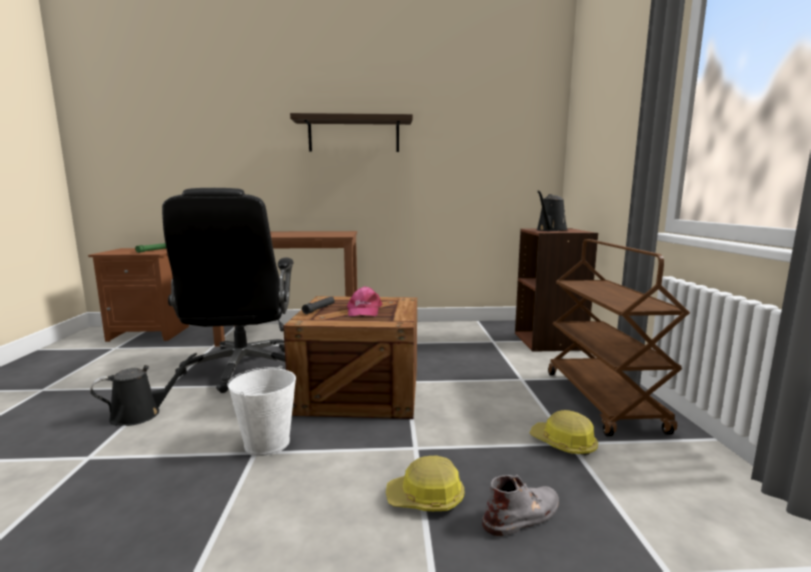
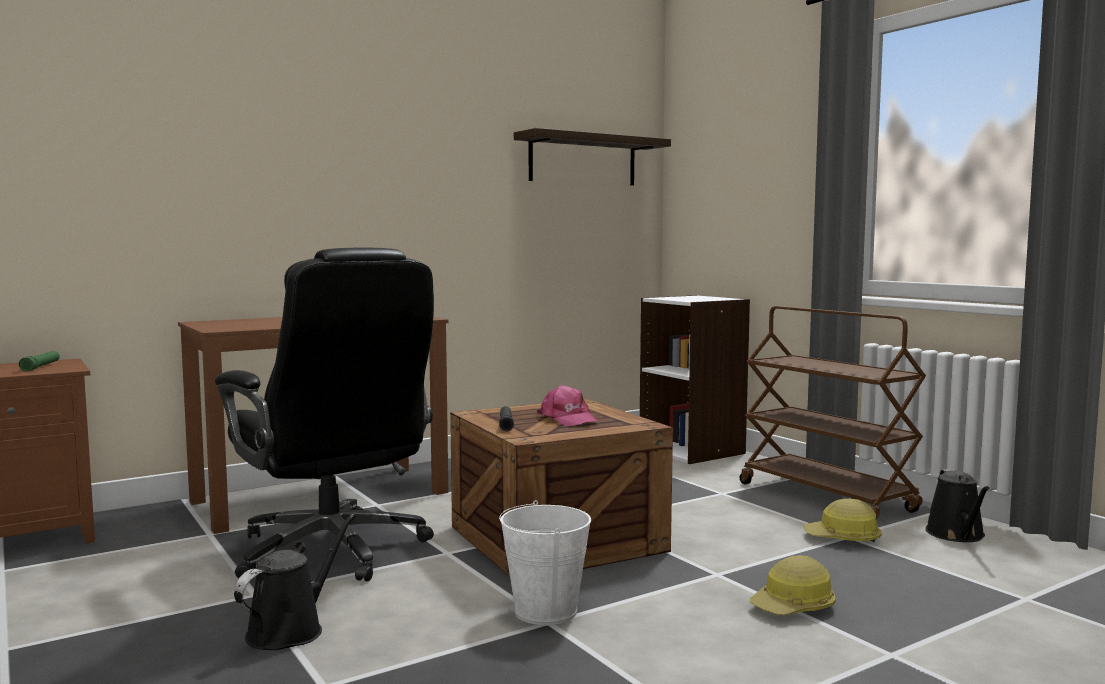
camera: 30 degrees left, 5 degrees down
shelf [290,113,413,152] -> shelf moved to [514,128,671,185]
grey boot [482,474,559,536] -> none
brown bookcase [515,228,598,352] -> white bookcase [640,295,750,464]
black watering can [536,191,568,231] -> black watering can moved to [925,469,990,542]

